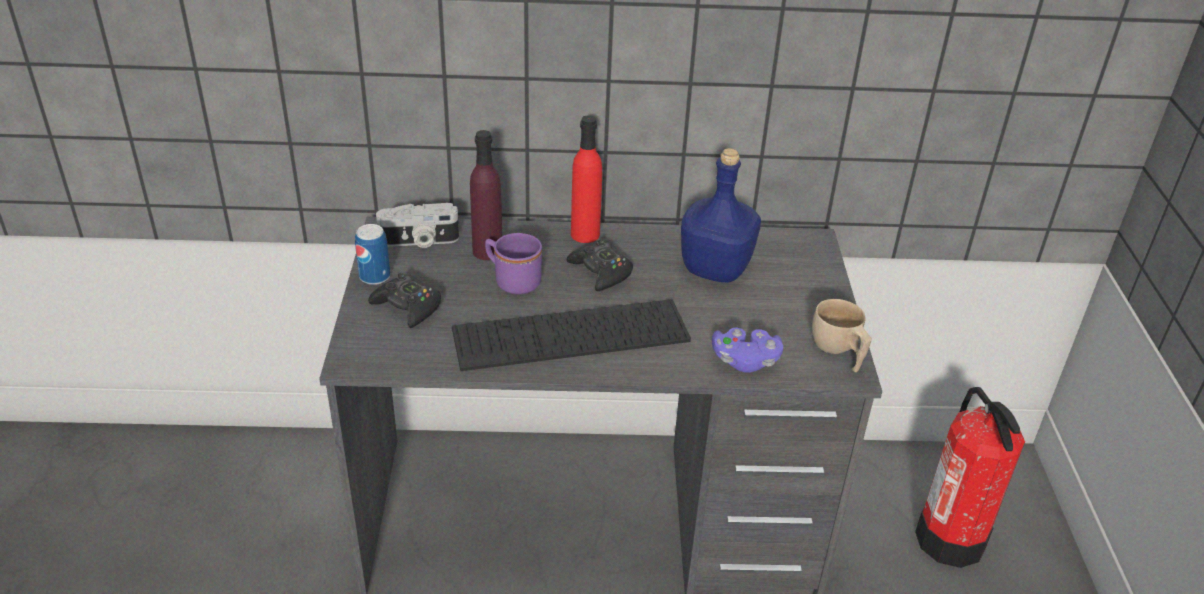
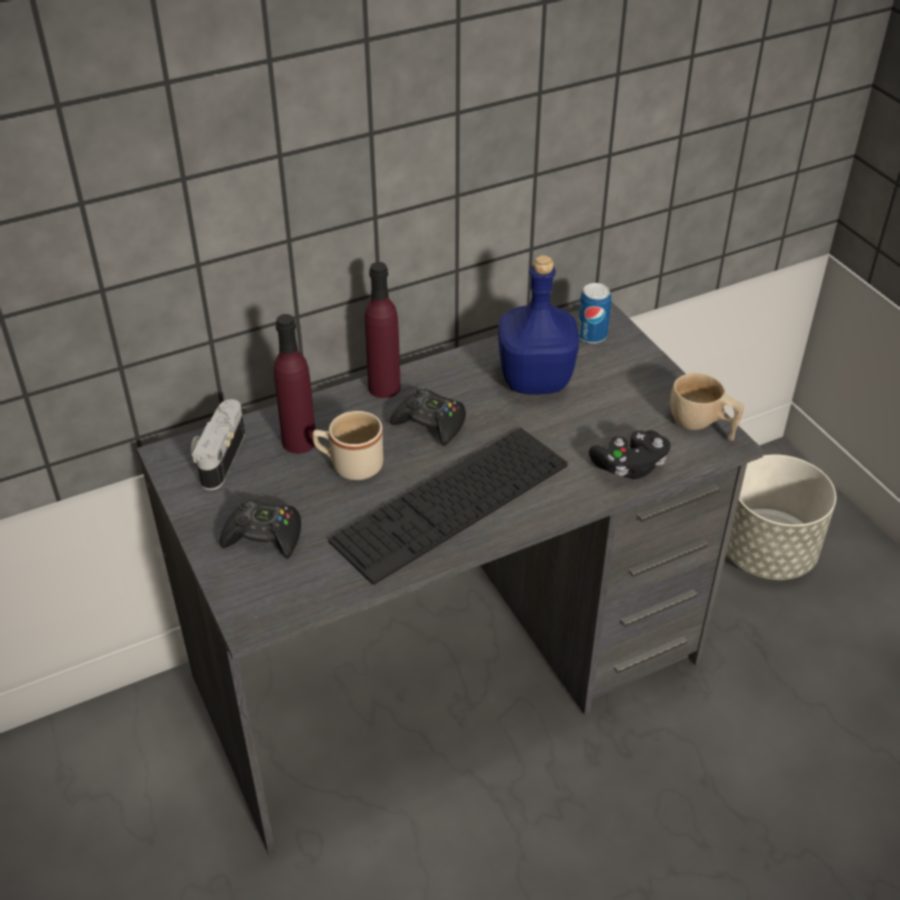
camera: 25 degrees left, 5 degrees up
can [355,224,390,285] -> can moved to [577,283,611,344]
camera [376,203,459,248] -> camera turned 135 degrees clockwise [191,399,245,490]
purple mug [485,233,542,295] -> beige mug [313,411,383,480]
red bottle [571,115,602,243] -> purple bottle [364,262,401,398]
purple game controller [712,328,783,373] -> black game controller [589,430,671,479]
fire extinguisher [915,387,1025,568] -> grey planter [726,454,836,580]

